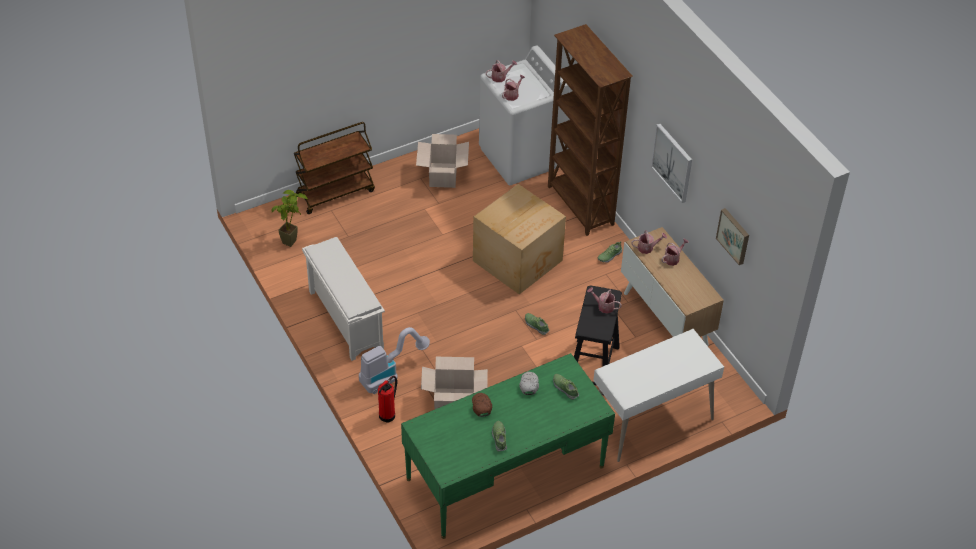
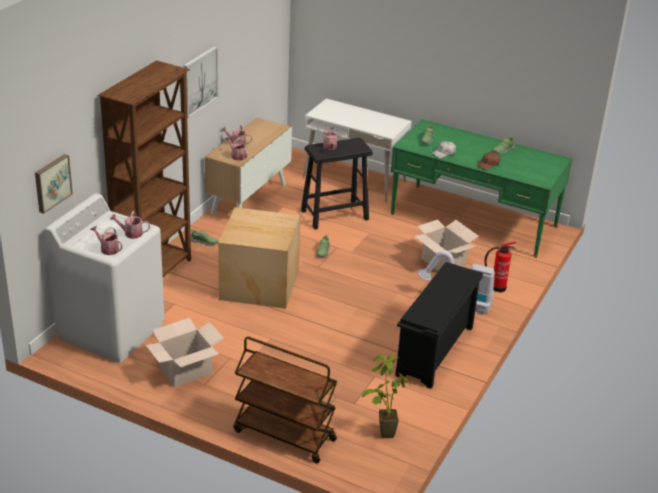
camera: 125 degrees left, 15 degrees down
white shoe rack [302,237,385,361] -> black shoe rack [395,262,483,389]
picture [716,208,749,265] -> picture moved to [35,154,73,214]

